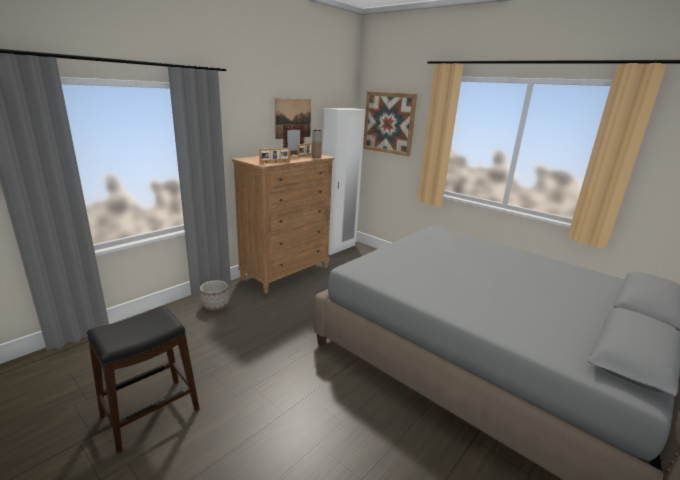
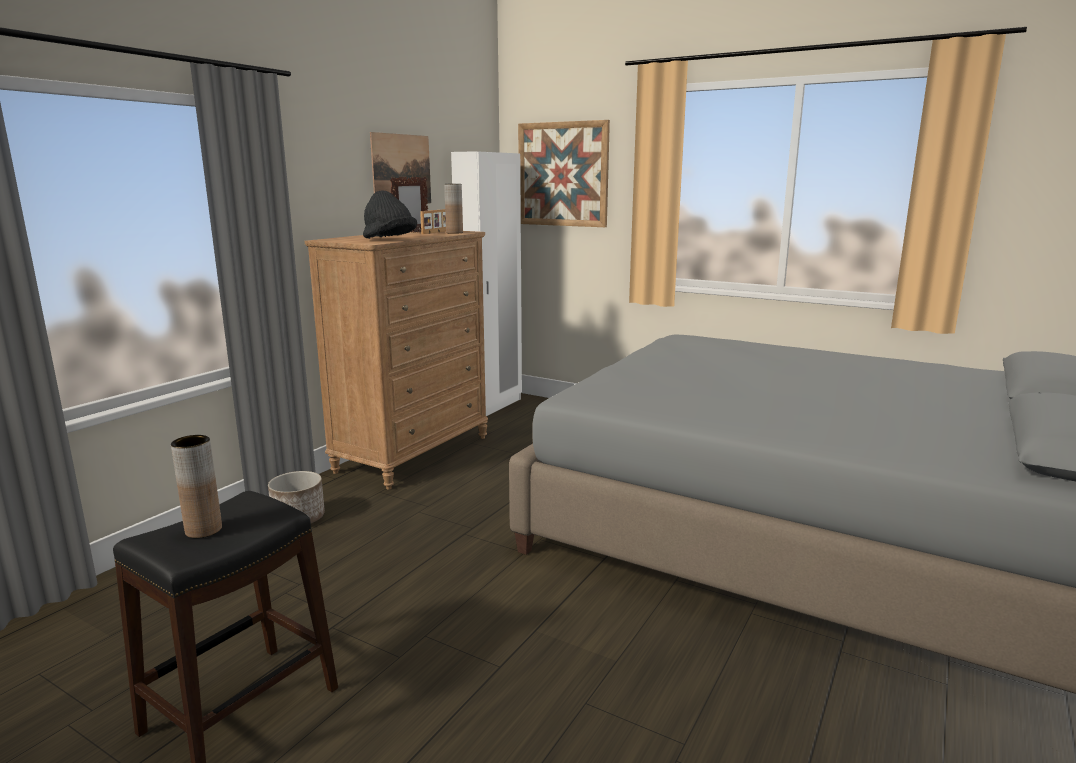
camera: 10 degrees left, 5 degrees down
picture frame [259,148,290,163] -> black hat [363,190,417,239]
none -> brown vase [171,435,222,538]

